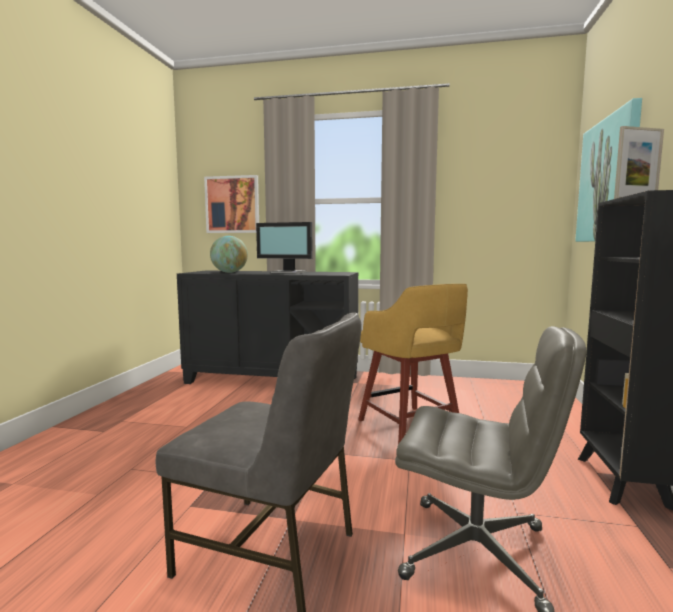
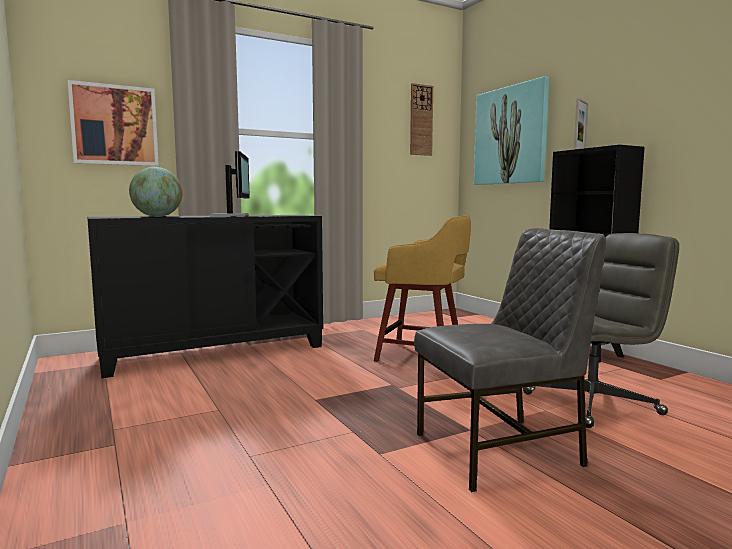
camera: 40 degrees left, 0 degrees up
monitor [256,222,312,274] -> monitor turned 75 degrees counterclockwise [210,151,250,216]
none -> wall clock [410,83,433,156]

